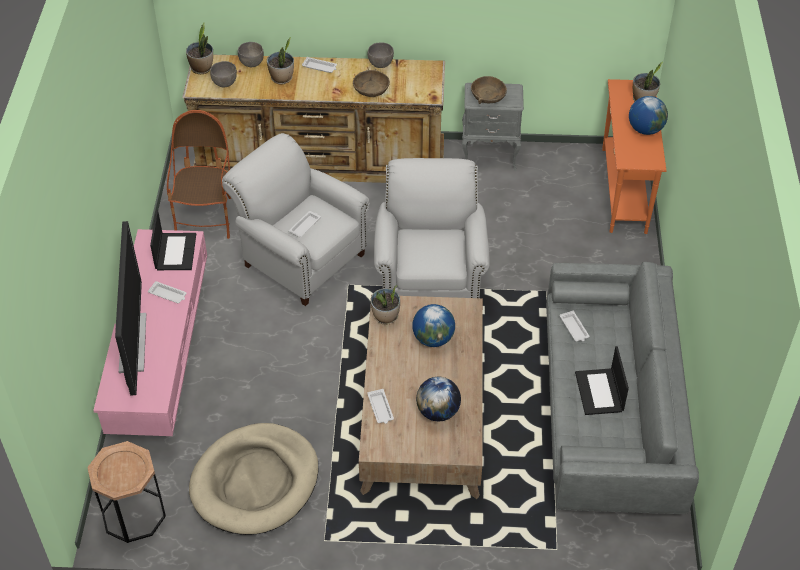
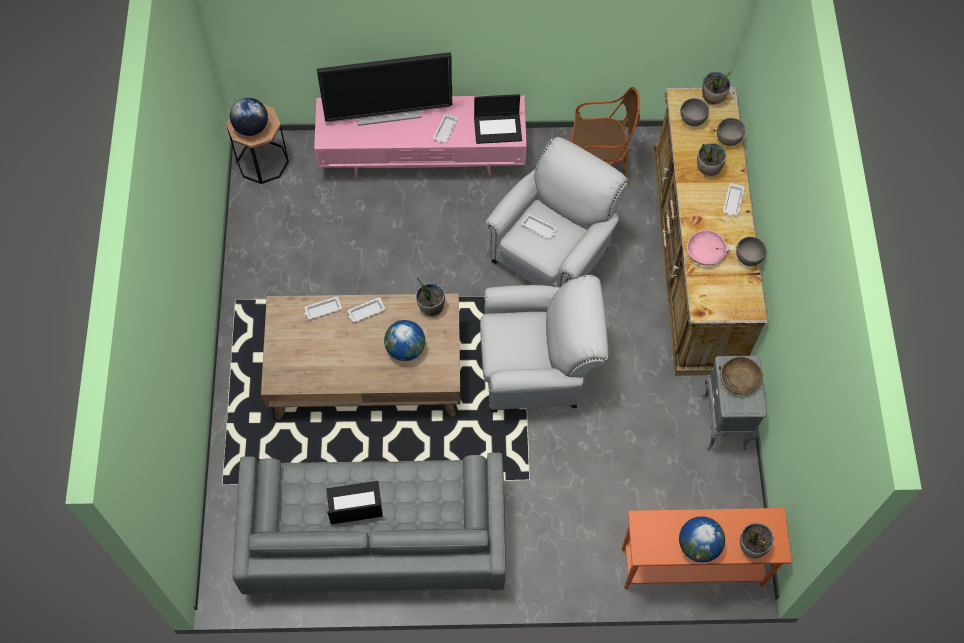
camera: 85 degrees right, 15 degrees up
beige dog bed [189,423,318,535] -> none
brown bowl [353,69,390,97] -> pink bowl [687,230,730,265]
globe [416,377,461,421] -> globe moved to [230,98,268,136]
white tray [560,311,590,342] -> white tray moved to [348,297,385,322]

